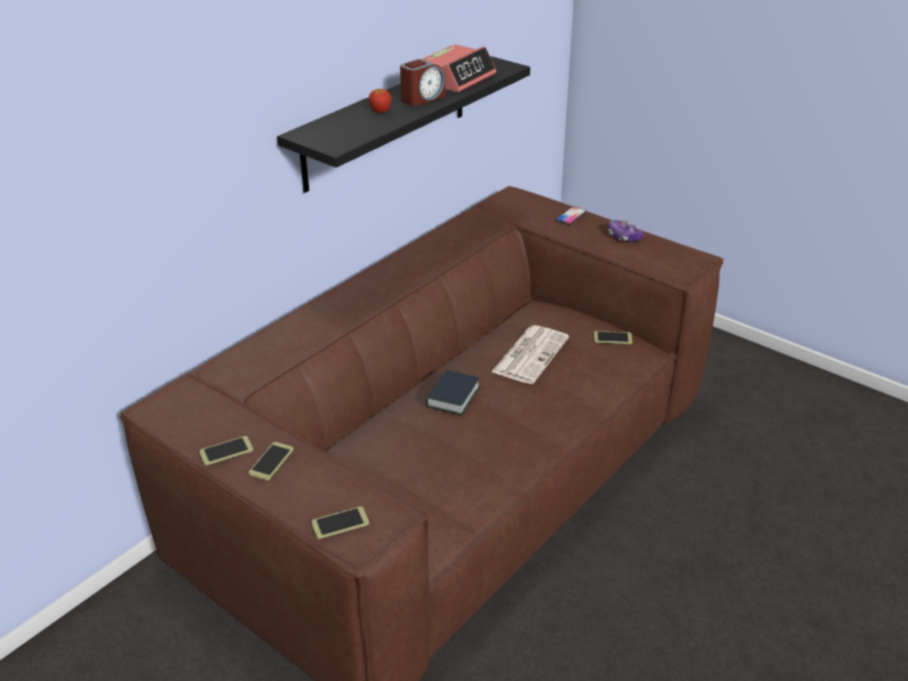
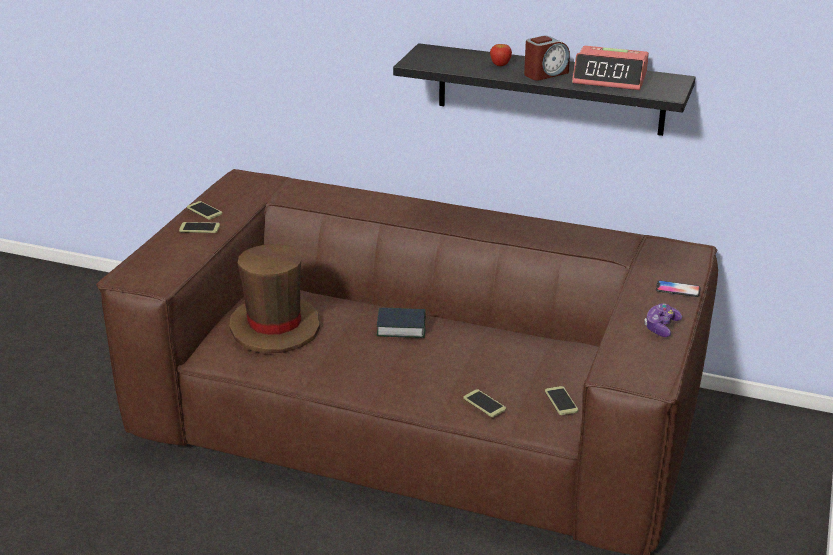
camera: 70 degrees right, 5 degrees down
phone [311,506,369,539] -> phone moved to [464,389,506,417]
alarm clock [400,59,445,106] -> alarm clock turned 60 degrees counterclockwise [524,36,570,80]
newspaper [491,325,569,384] -> none
none -> brown hat [229,244,320,353]

